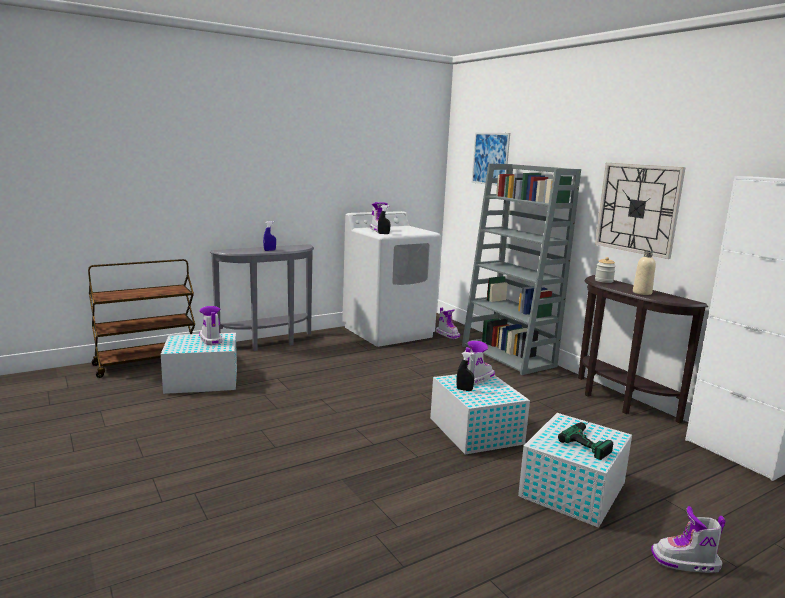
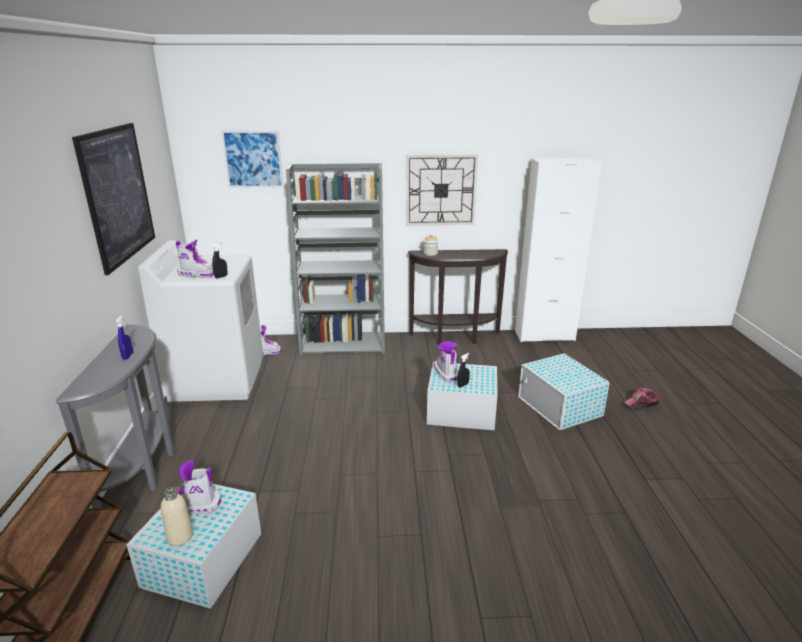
camera: 60 degrees left, 10 degrees up
power drill [558,422,613,460] -> none
beige bottle [633,251,656,295] -> beige bottle moved to [161,487,193,546]
boot [651,506,726,573] -> cap [623,388,660,411]
none -> picture [72,123,155,275]

